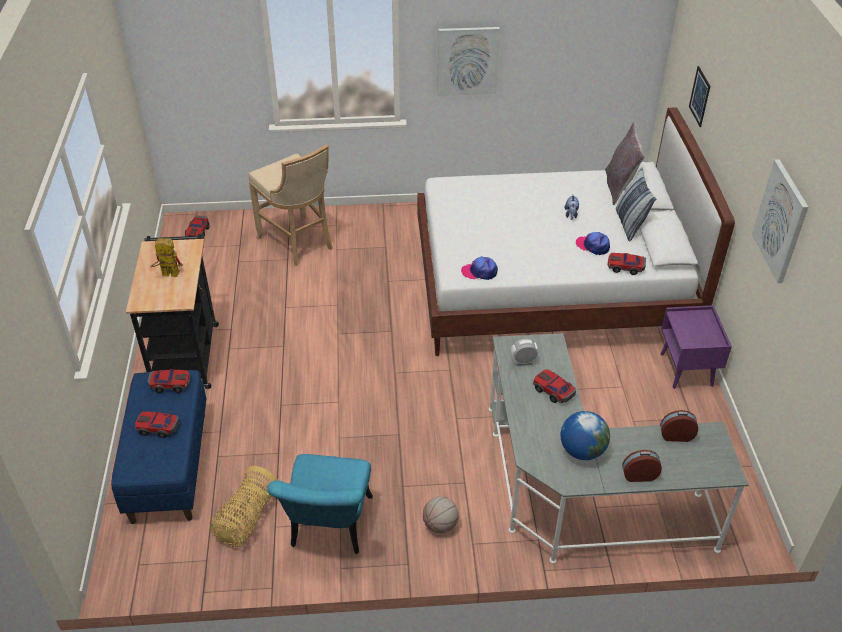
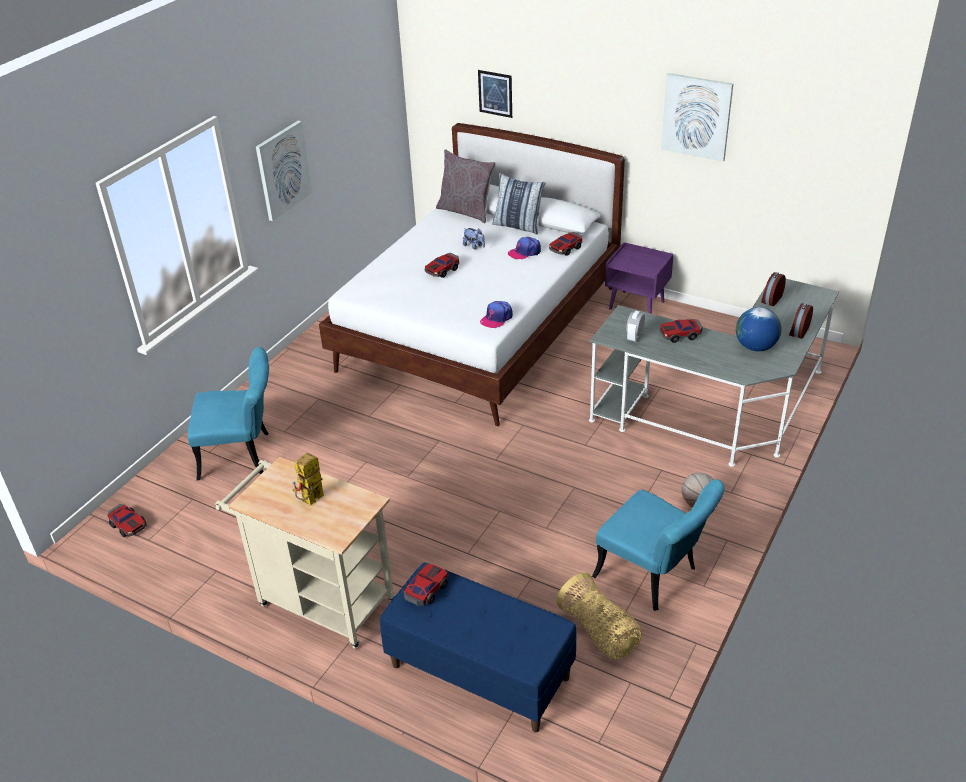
camera: 55 degrees left, 5 degrees down
black cart [126,234,219,389] -> beige cart [215,457,395,649]
toy car [135,411,180,438] -> toy car moved to [425,253,459,278]
beige stool [248,144,333,266] -> turquoise chair [188,347,269,480]

